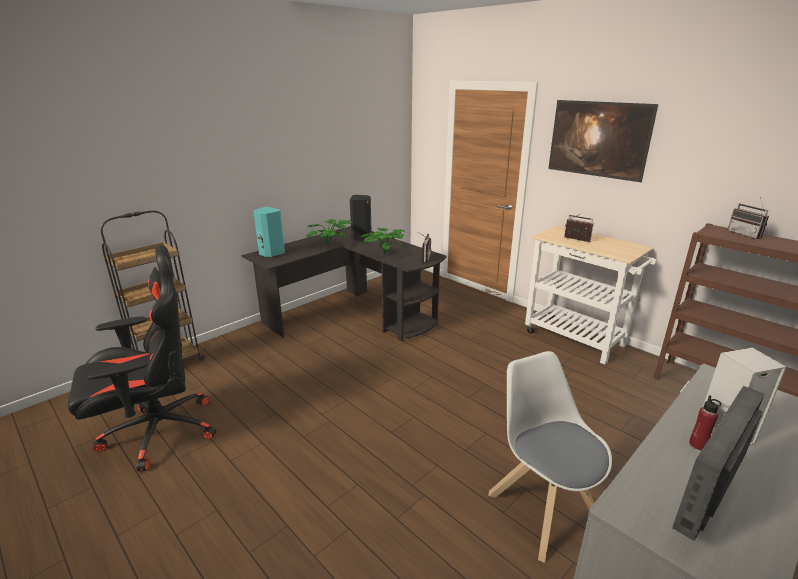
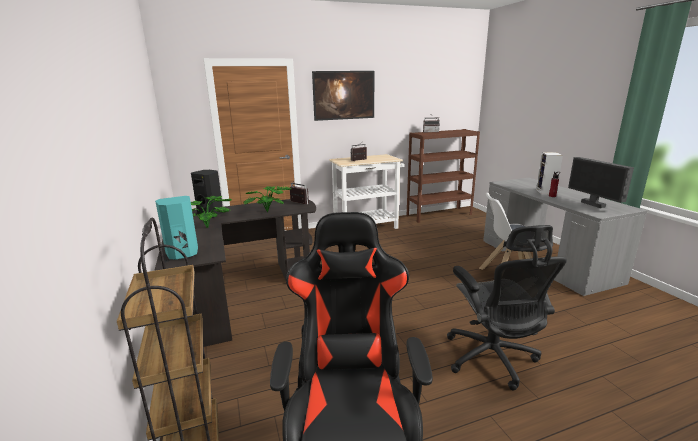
camera: 65 degrees left, 5 degrees down
none -> office chair [447,225,567,391]

